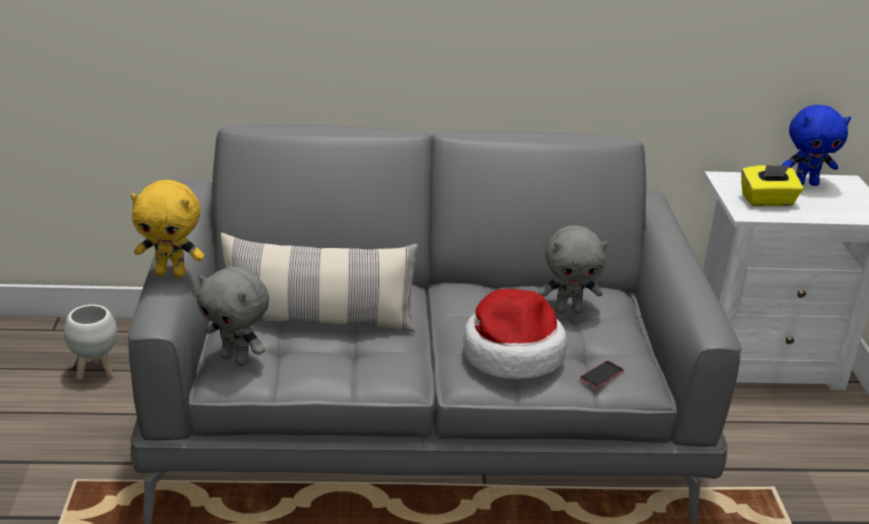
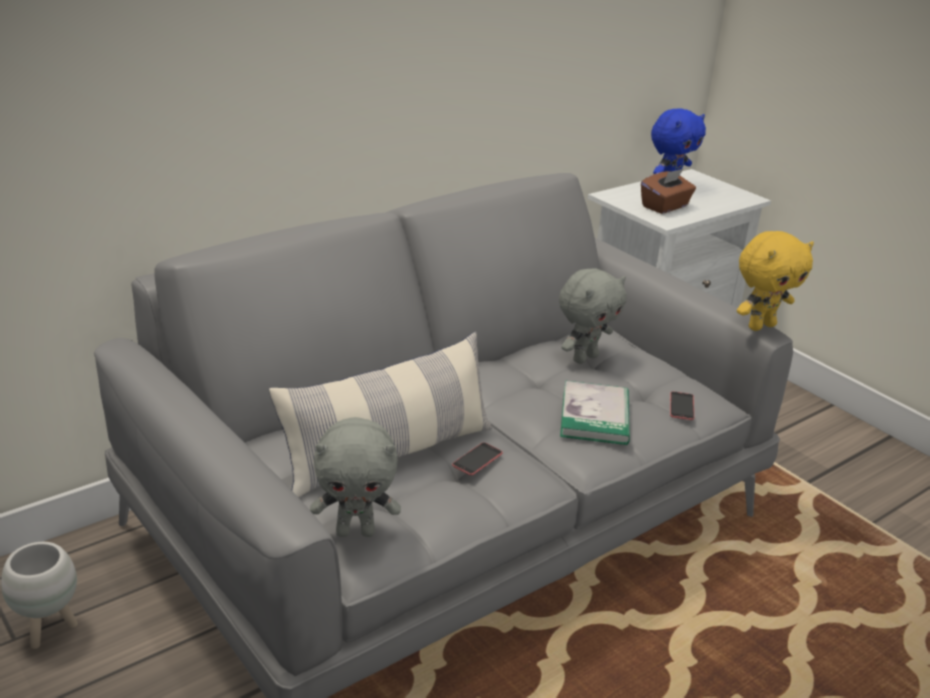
camera: 35 degrees left, 0 degrees up
yellow plush toy [130,180,205,278] -> yellow plush toy moved to [737,231,814,331]
hat [463,289,567,379] -> book [560,381,630,445]
yellow tissue box [741,165,803,206] -> brown tissue box [641,169,696,214]
none -> phone [452,442,503,475]

